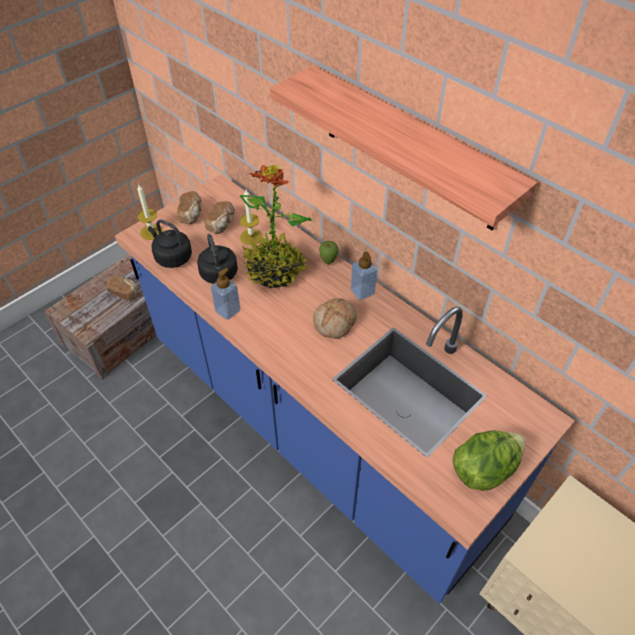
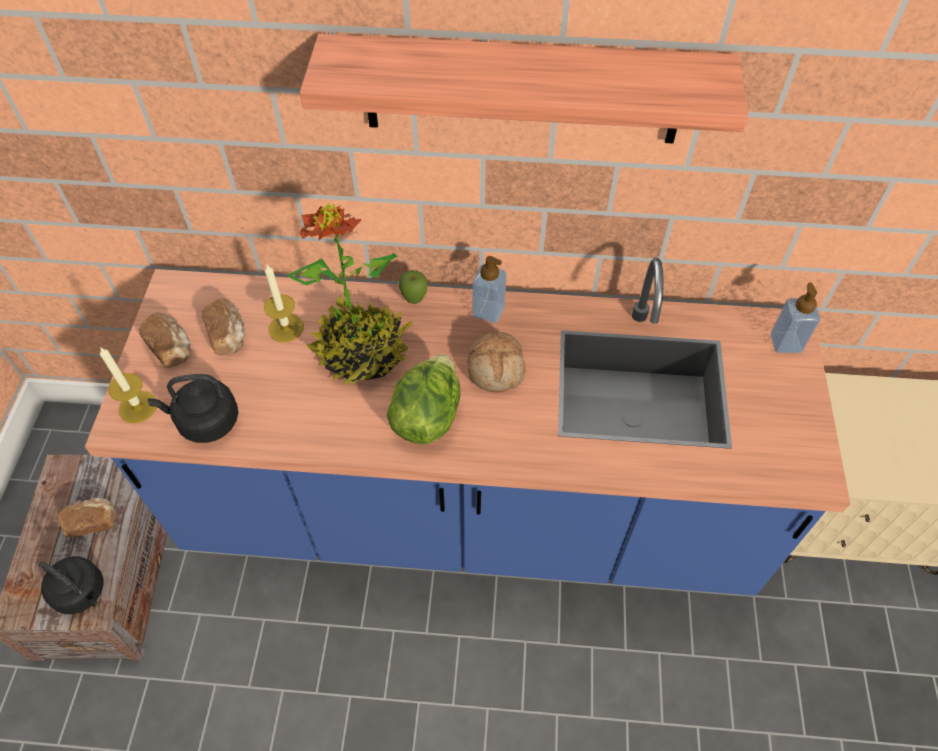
camera: 40 degrees left, 5 degrees up
black kettle [197,234,238,284] -> black kettle moved to [39,556,103,614]
soap dispenser [211,268,241,320] -> soap dispenser moved to [770,282,820,353]
lettuce [453,430,526,491] -> lettuce moved to [387,354,461,444]

